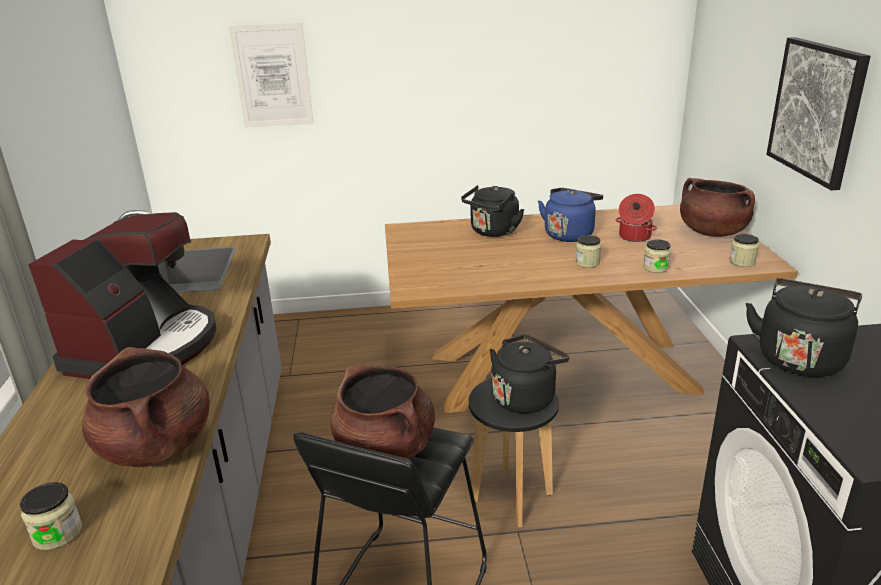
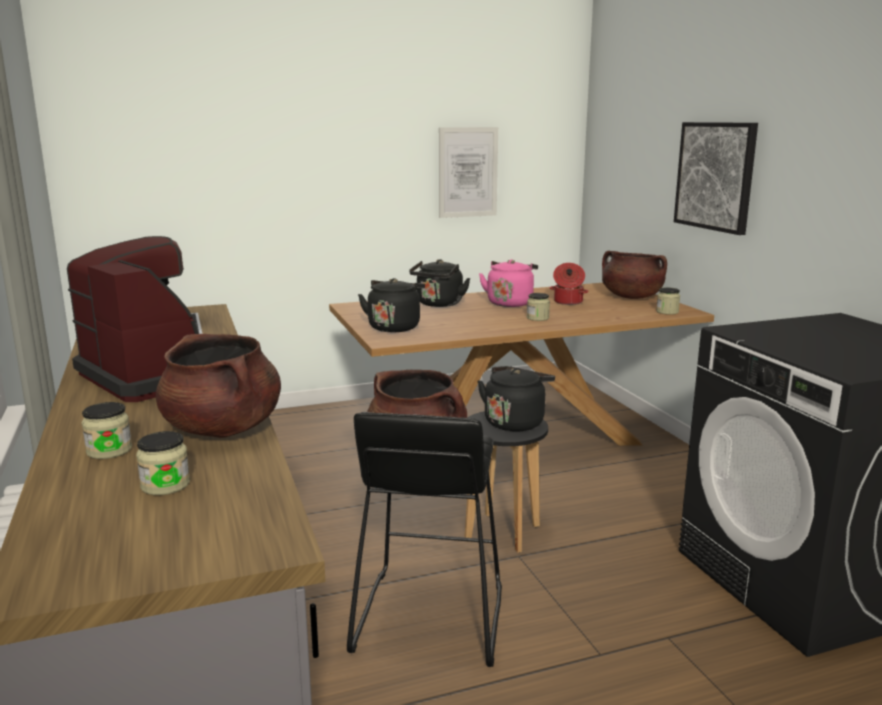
camera: 15 degrees left, 10 degrees down
coffee machine [28,212,216,379] -> coffee machine turned 45 degrees counterclockwise [67,236,199,402]
picture [229,23,314,128] -> picture moved to [439,127,498,218]
blue kettle [538,188,603,242] -> pink kettle [479,259,538,307]
jar [643,239,671,273] -> jar moved to [82,402,132,459]
black kettle [746,278,862,377] -> black kettle moved to [358,278,425,332]

